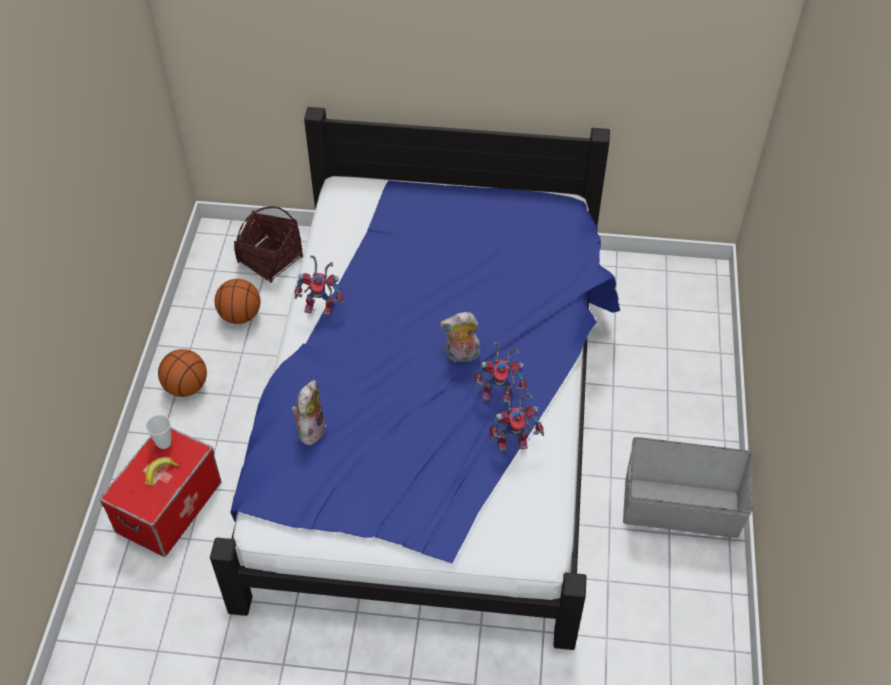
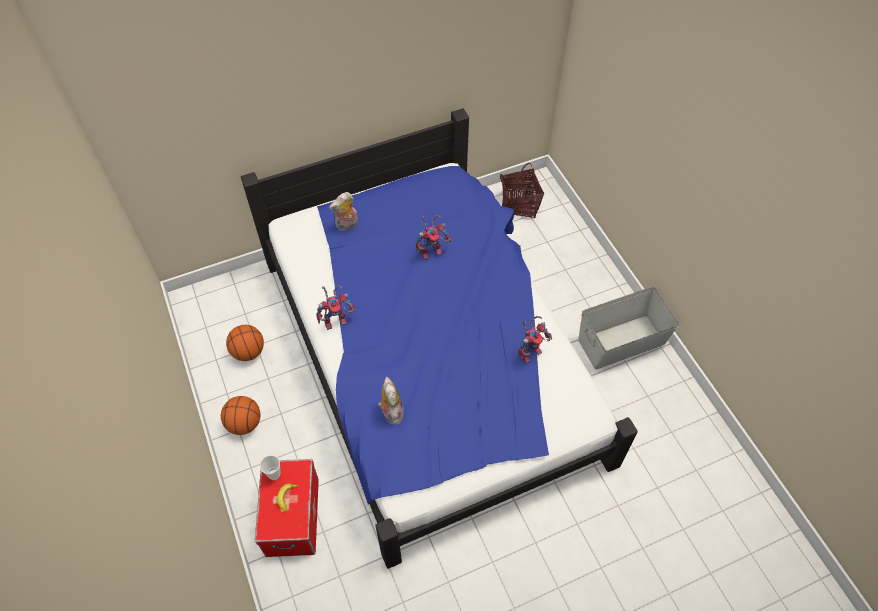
camera: 30 degrees left, 5 degrees up
basket [234,206,303,283] -> basket moved to [500,163,544,218]
plush toy [440,312,480,362] -> plush toy moved to [329,192,358,231]
toy robot [474,342,527,403] -> toy robot moved to [416,215,452,260]

